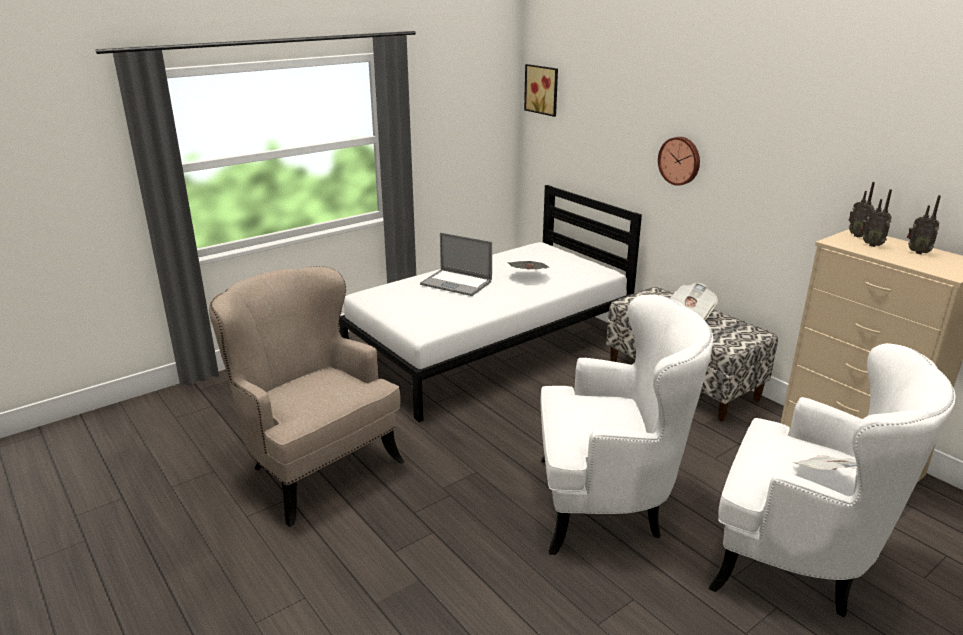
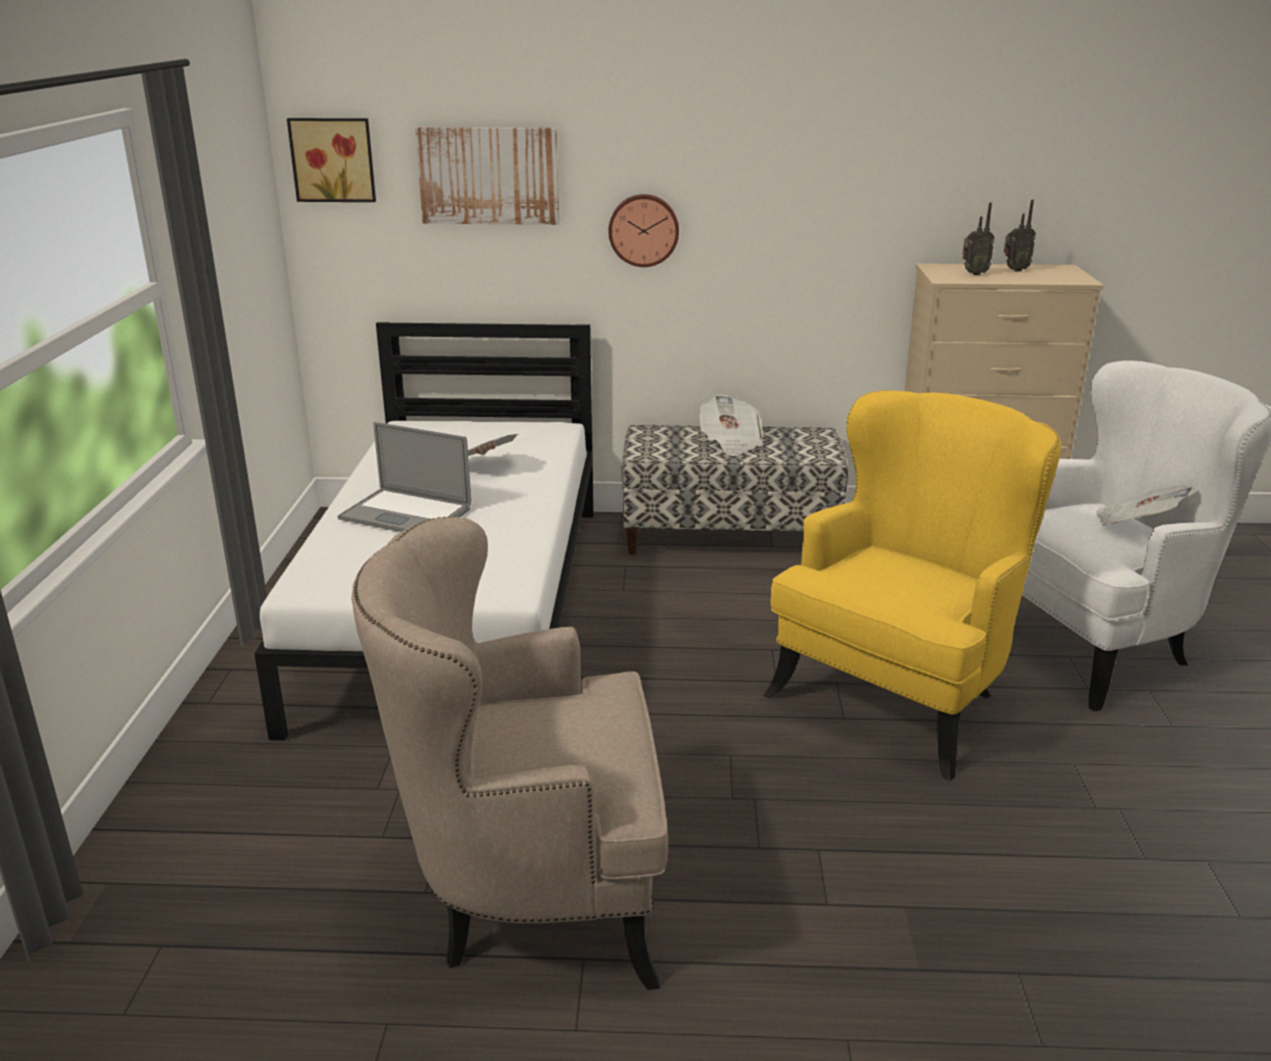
camera: 50 degrees left, 0 degrees up
laptop [420,233,492,296] -> laptop turned 45 degrees clockwise [337,422,471,532]
white armchair [541,294,713,555] -> yellow armchair [763,390,1061,781]
radio [849,182,875,237] -> none
none -> picture [415,127,559,225]

